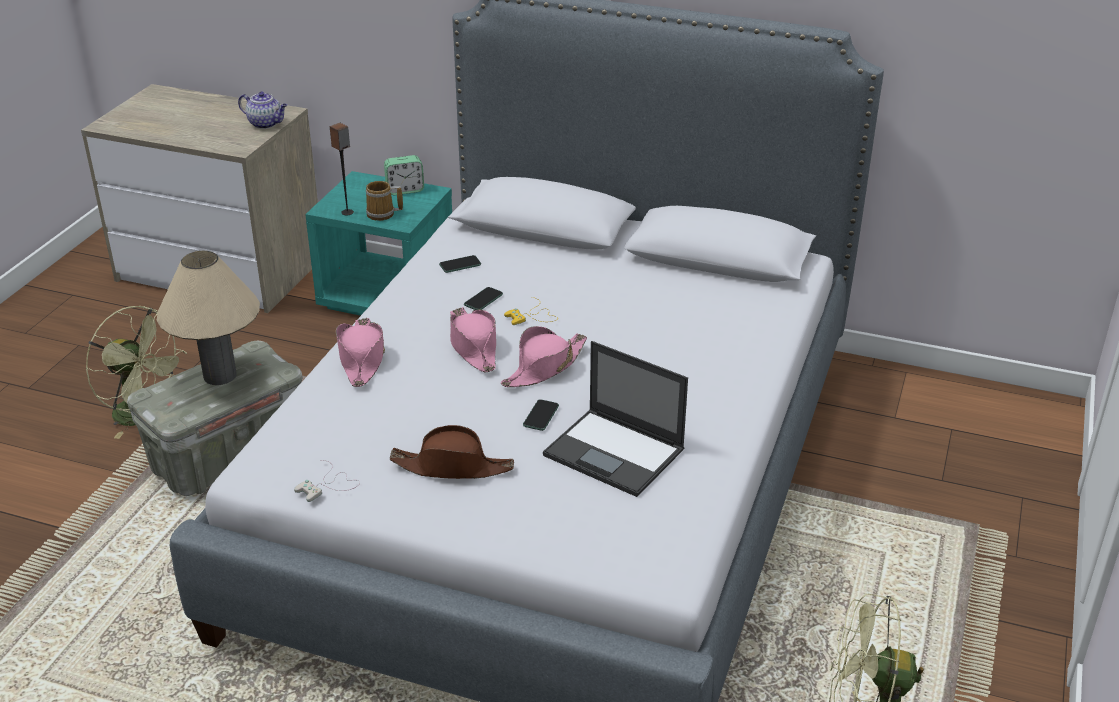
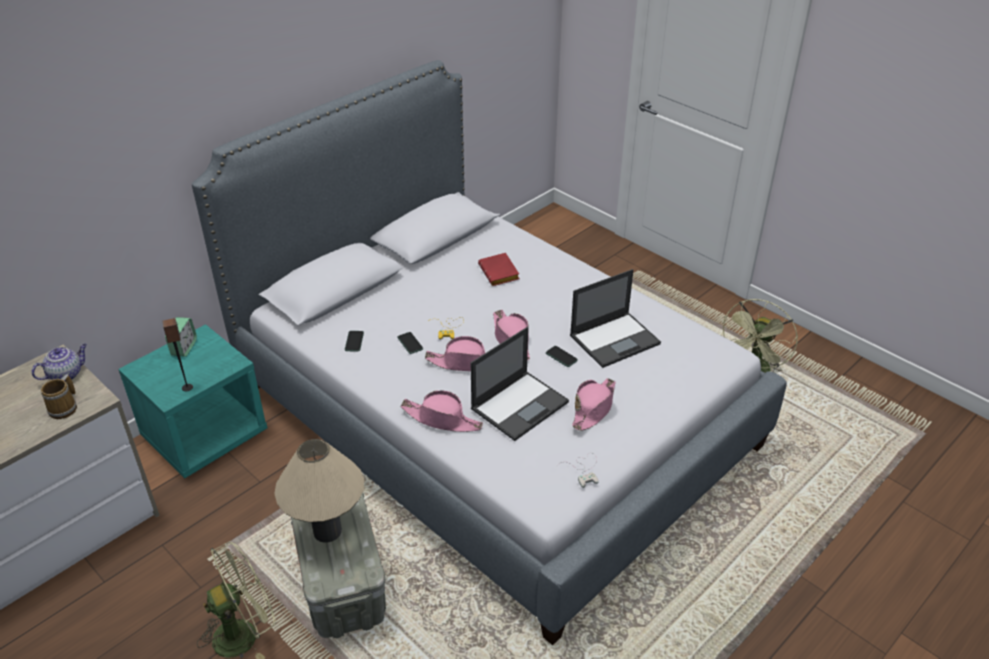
camera: 65 degrees left, 5 degrees up
mug [366,181,403,221] -> mug moved to [41,374,77,419]
brown hat [390,425,514,479] -> pink hat [572,378,616,431]
none -> laptop [471,327,569,441]
none -> red book [478,253,519,286]

